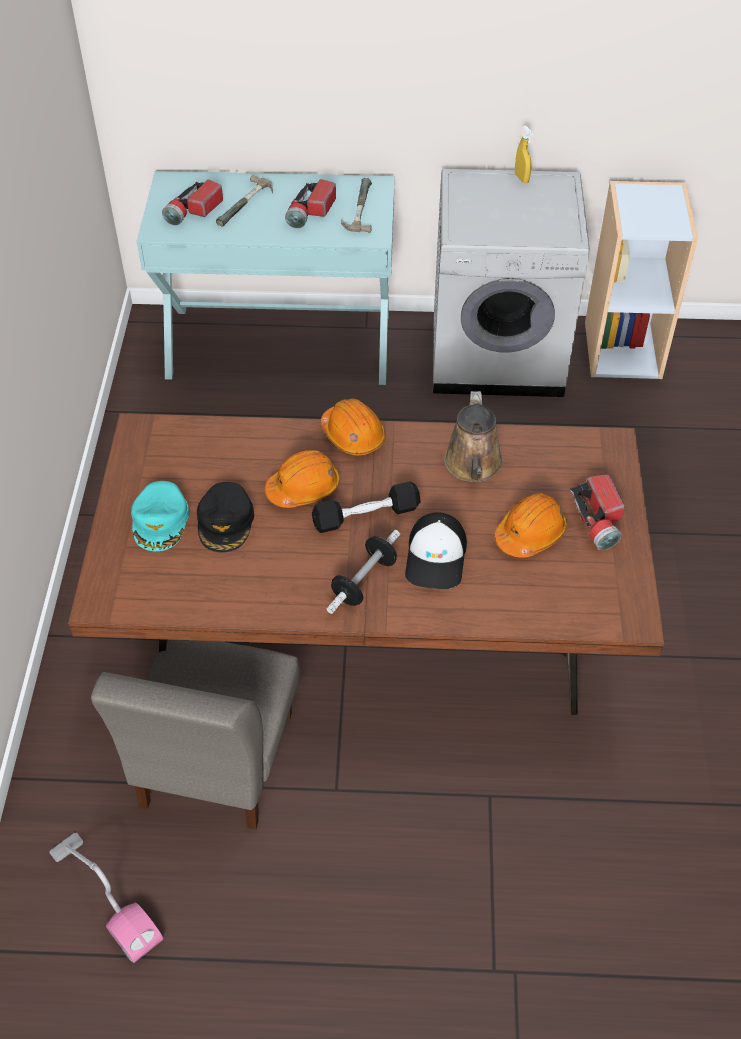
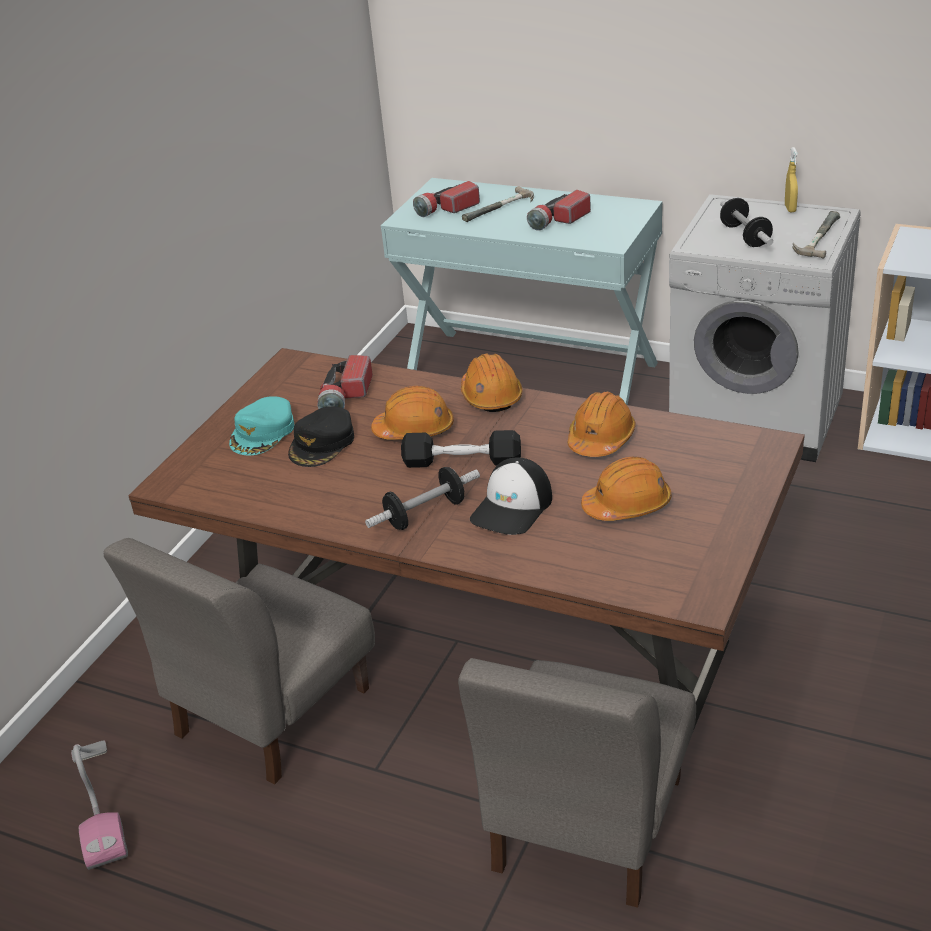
camera: 25 degrees right, 15 degrees down
hammer [341,178,372,233] -> hammer moved to [792,211,840,259]
brown watering can [444,391,503,482] -> orange hard hat [567,392,636,457]
flashlight [570,475,625,550] -> flashlight moved to [317,355,373,409]
none -> grey chair [458,658,696,908]
none -> dumbbell [720,198,773,247]

